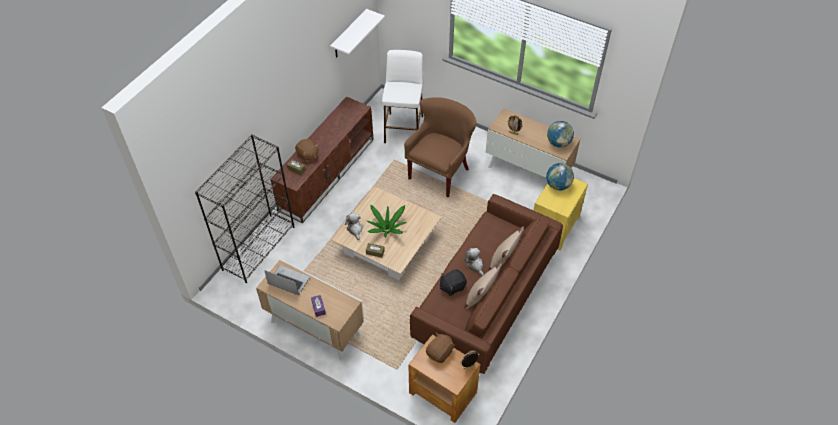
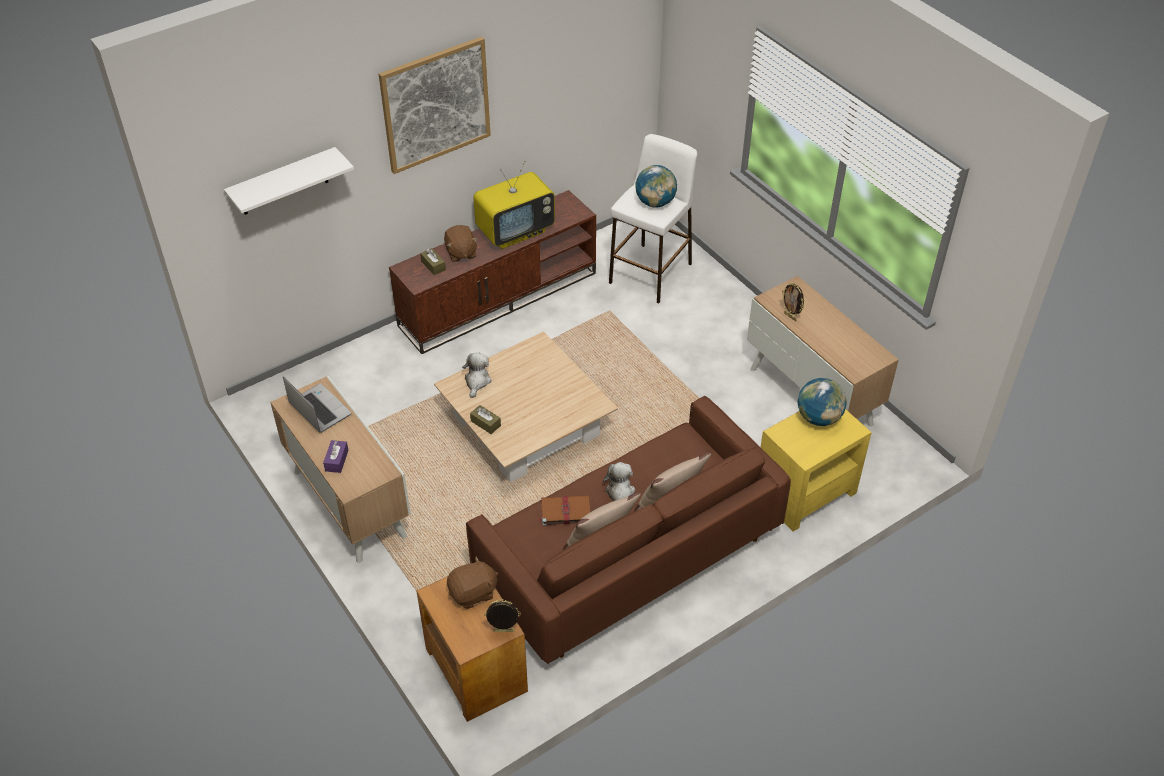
camera: 25 degrees right, 5 degrees down
black bookcase [195,134,294,283] -> none
white shelf [330,9,385,58] -> white shelf moved to [224,147,354,215]
potted plant [367,204,406,238] -> none
brown armchair [404,97,476,198] -> none
black plush toy [440,269,467,296] -> brown book [538,495,590,526]
globe [547,121,574,147] -> globe moved to [635,165,677,208]
none -> picture [379,36,491,174]
none -> television [474,161,555,249]

